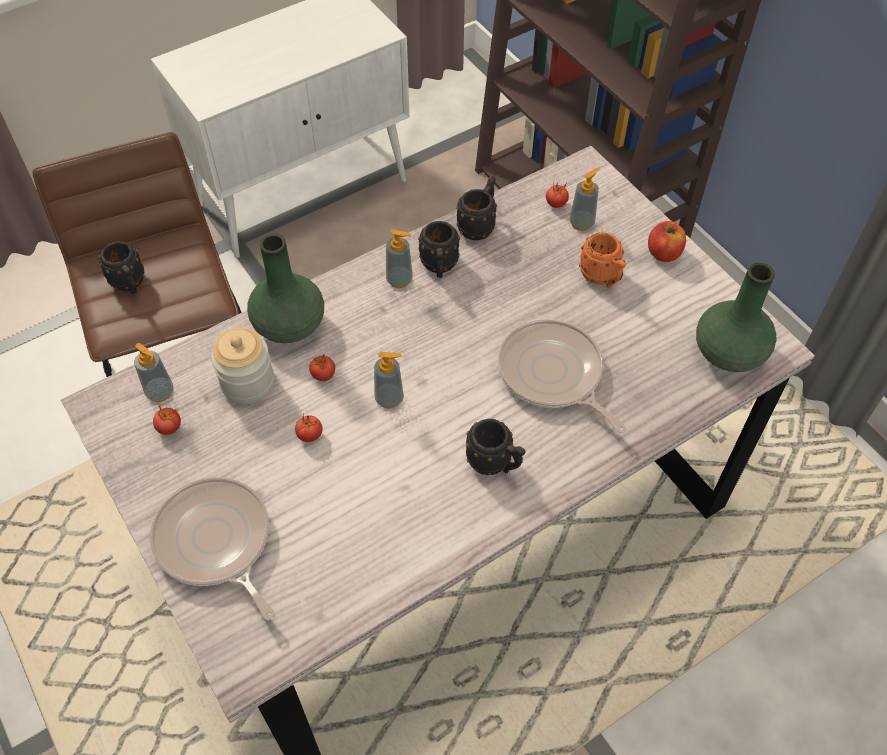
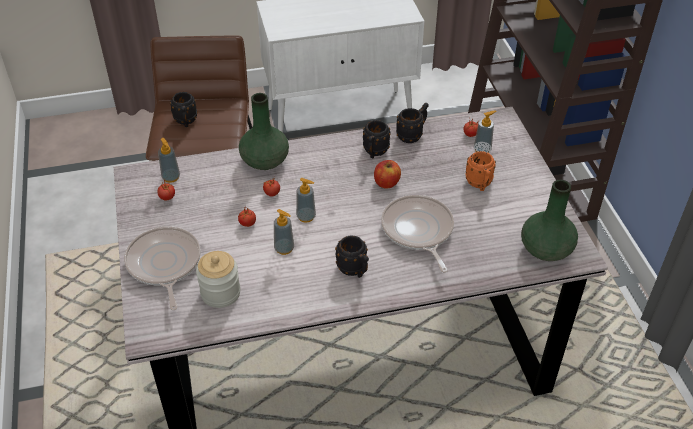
camera: 20 degrees right, 10 degrees down
jar [211,328,274,404] -> jar moved to [196,251,241,308]
soap dispenser [386,229,413,288] -> soap dispenser moved to [274,209,294,255]
apple [648,221,686,262] -> apple moved to [374,160,401,189]

